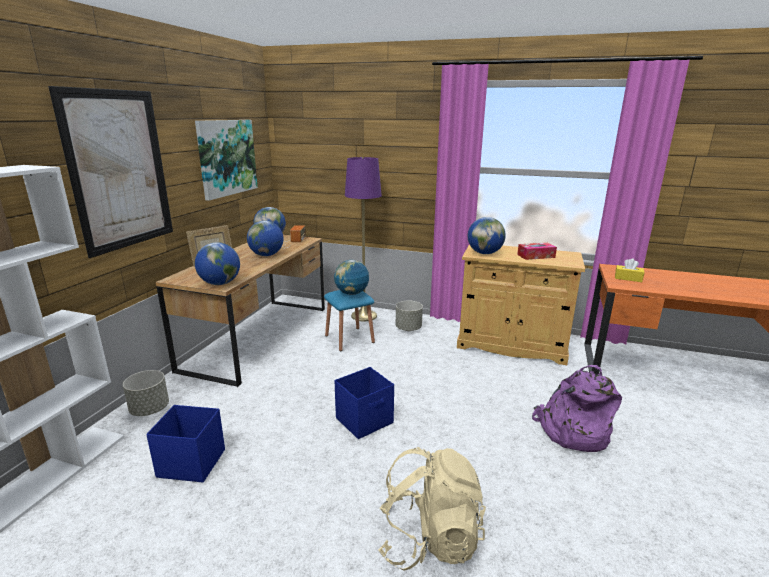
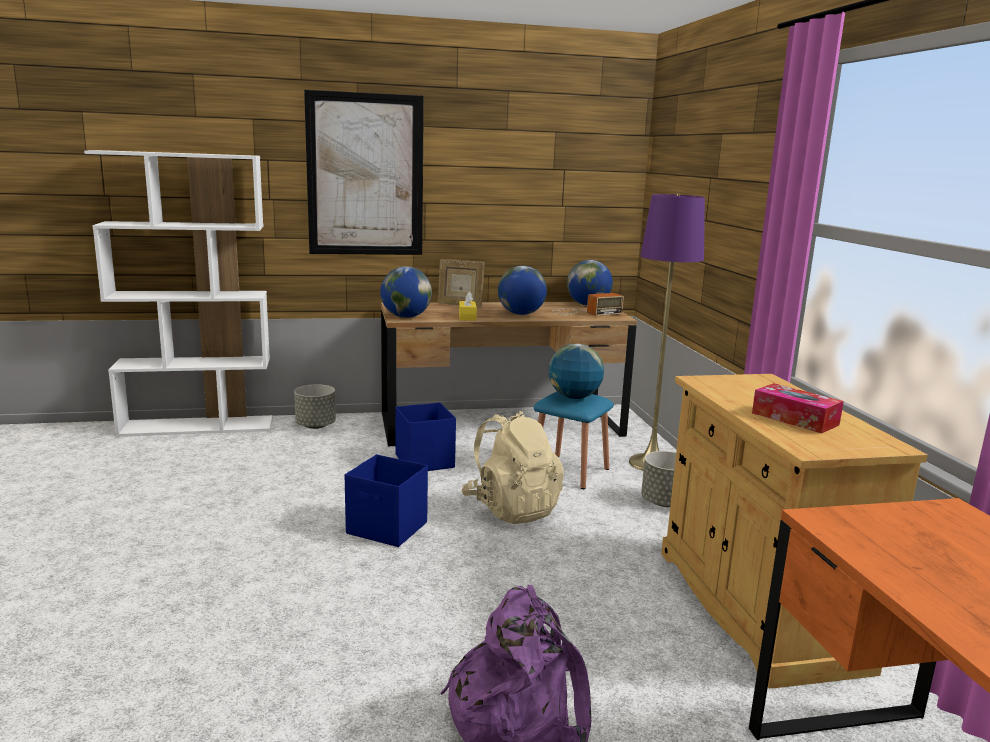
camera: 60 degrees right, 5 degrees down
blue storage box [146,405,225,482] -> blue storage box moved to [395,402,456,471]
picture [195,120,258,201] -> none
beige backpack [378,447,486,571] -> beige backpack moved to [461,411,564,524]
globe [468,217,506,254] -> none
yellow tissue box [615,258,645,282] -> yellow tissue box moved to [459,291,477,321]

